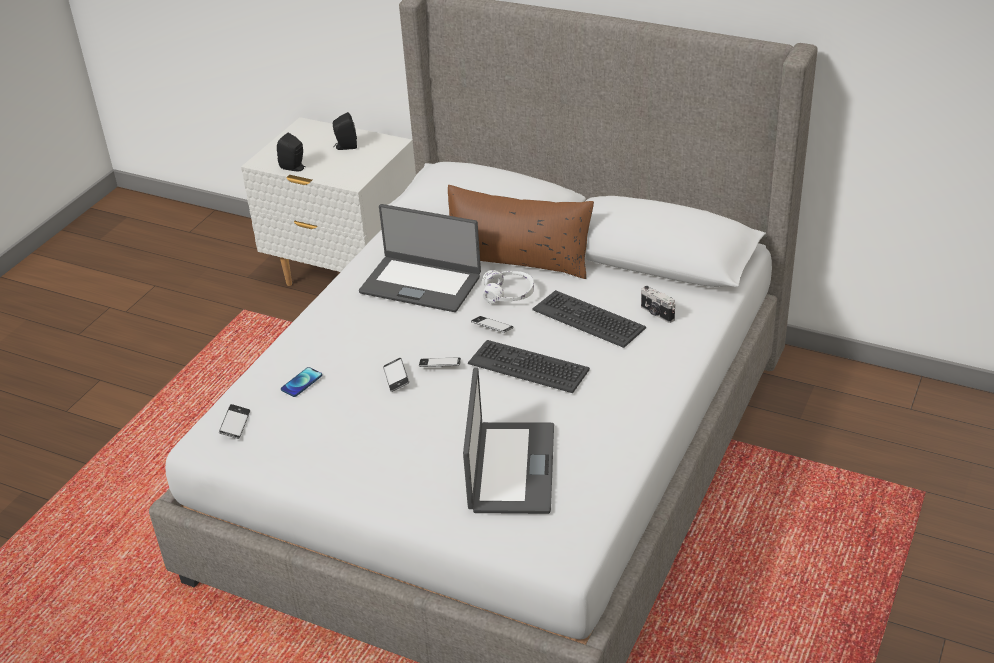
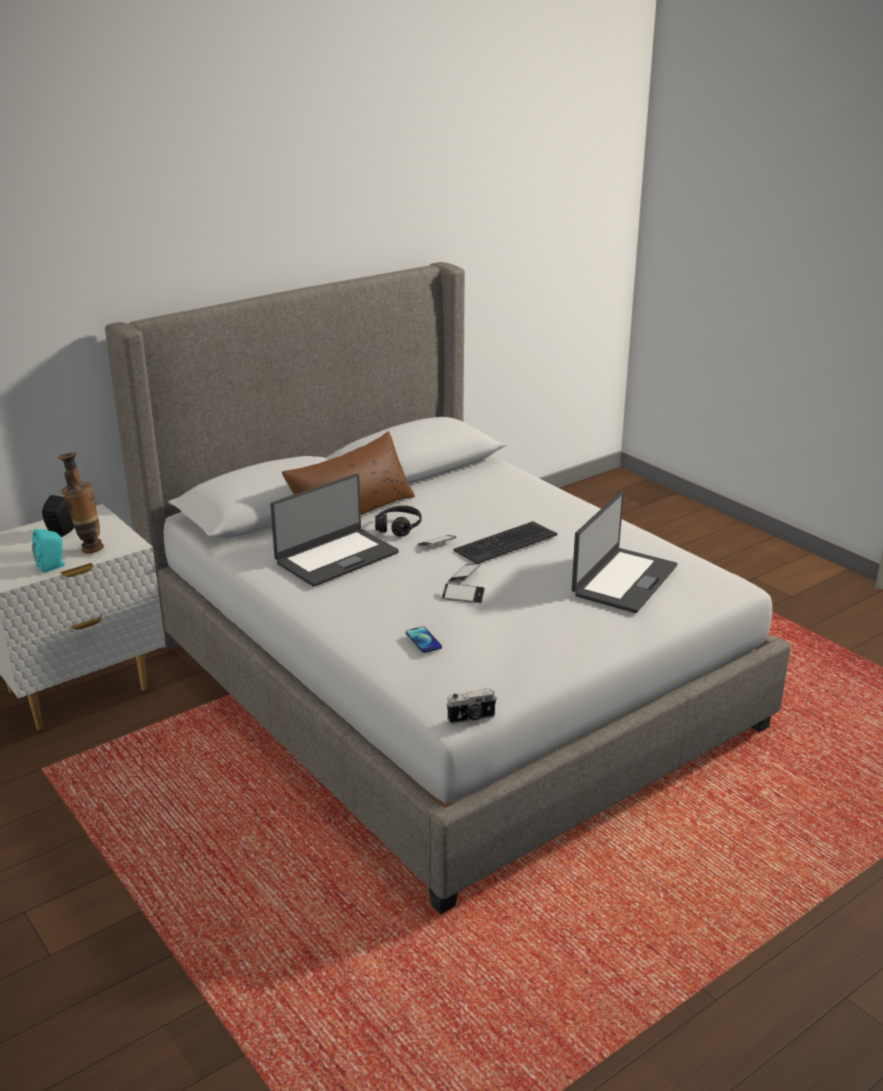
camera: 65 degrees left, 10 degrees down
phone [219,404,250,439] -> none
black speaker [277,133,305,172] -> turquoise speaker [32,529,66,573]
laptop [463,367,554,514] -> laptop turned 90 degrees clockwise [572,492,678,613]
white headphones [483,270,534,304] -> black headphones [375,506,422,537]
keyboard [532,290,646,348] -> none
camera [641,286,675,323] -> camera moved to [446,688,497,724]
none -> vase [58,453,104,554]

